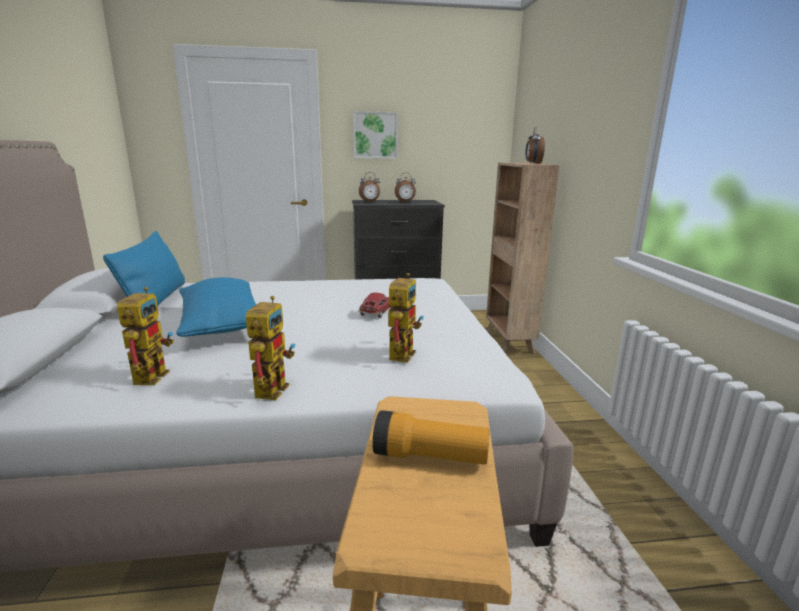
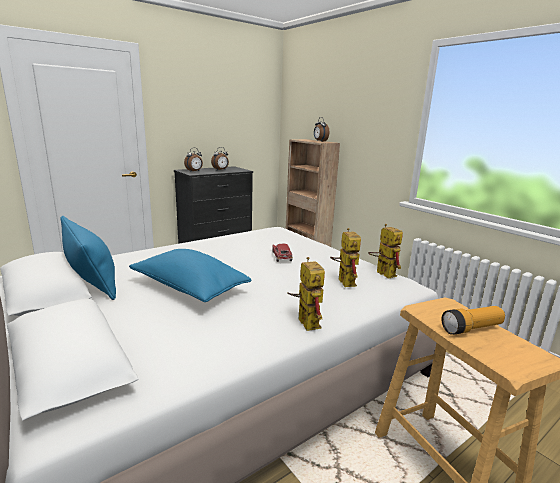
camera: 30 degrees left, 0 degrees up
toy robot [117,287,174,385] -> toy robot moved to [368,224,403,279]
picture [353,111,398,159] -> none

